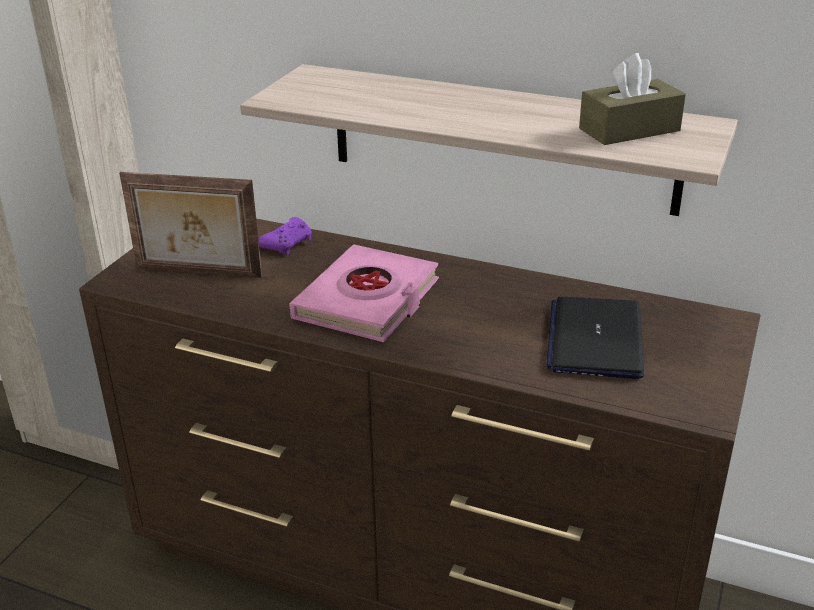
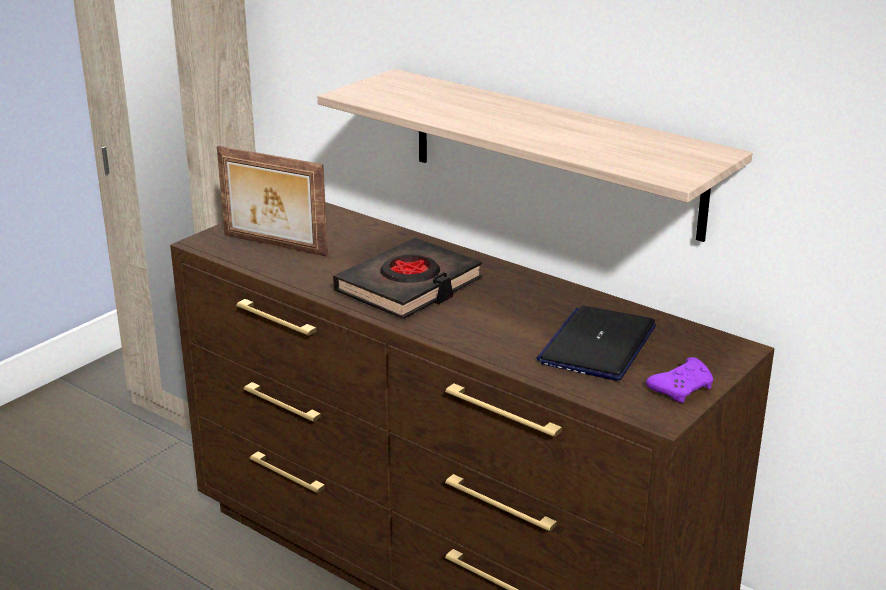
camera: 15 degrees right, 5 degrees down
purple game controller [258,217,312,255] -> purple game controller moved to [646,357,713,403]
pink book [289,244,439,342] -> black book [333,238,483,319]
brown tissue box [579,53,686,145] -> none

